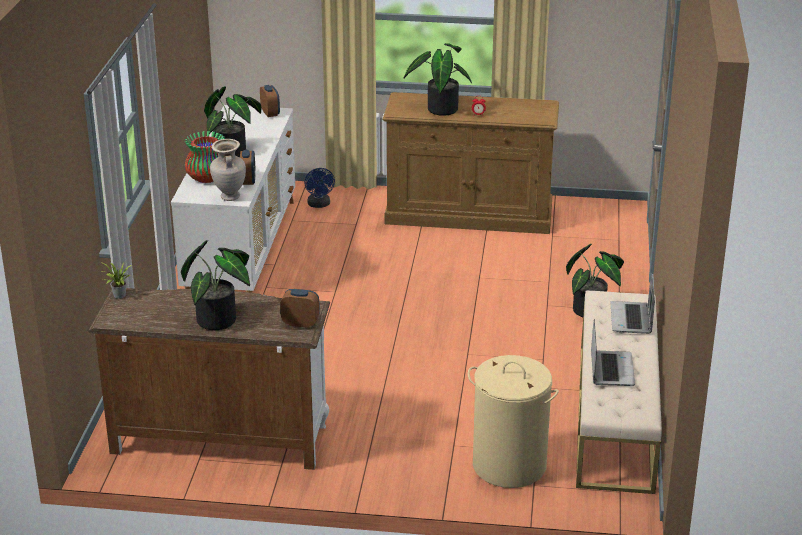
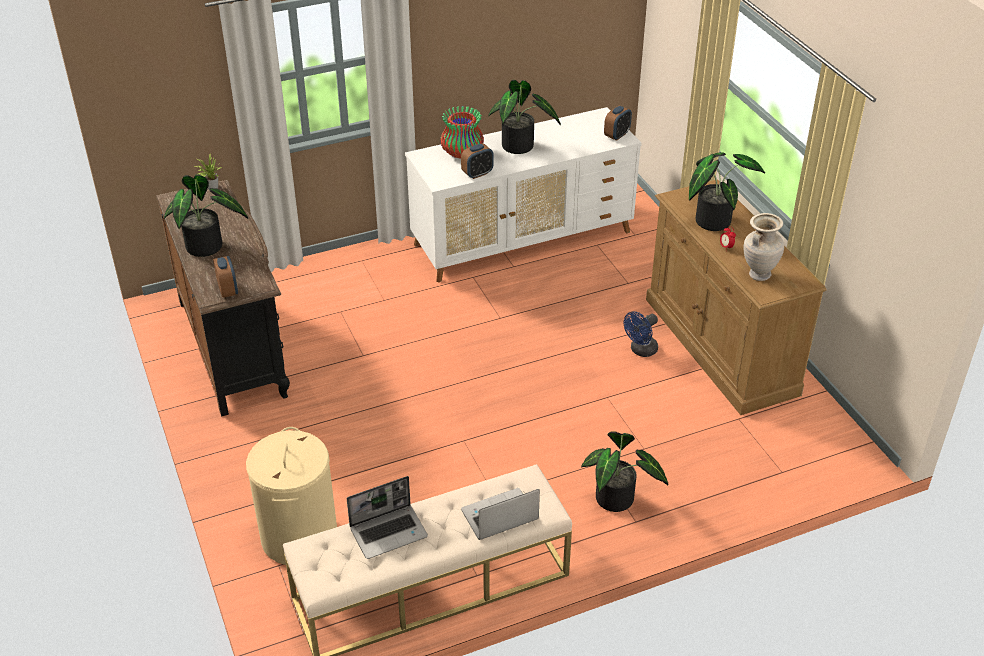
camera: 60 degrees right, 10 degrees up
white dresser [88,288,330,470] -> black dresser [156,180,290,417]
beige vase [210,139,246,201] -> beige vase moved to [743,213,784,281]
blue fan [305,168,335,208] -> blue fan moved to [624,311,658,357]

